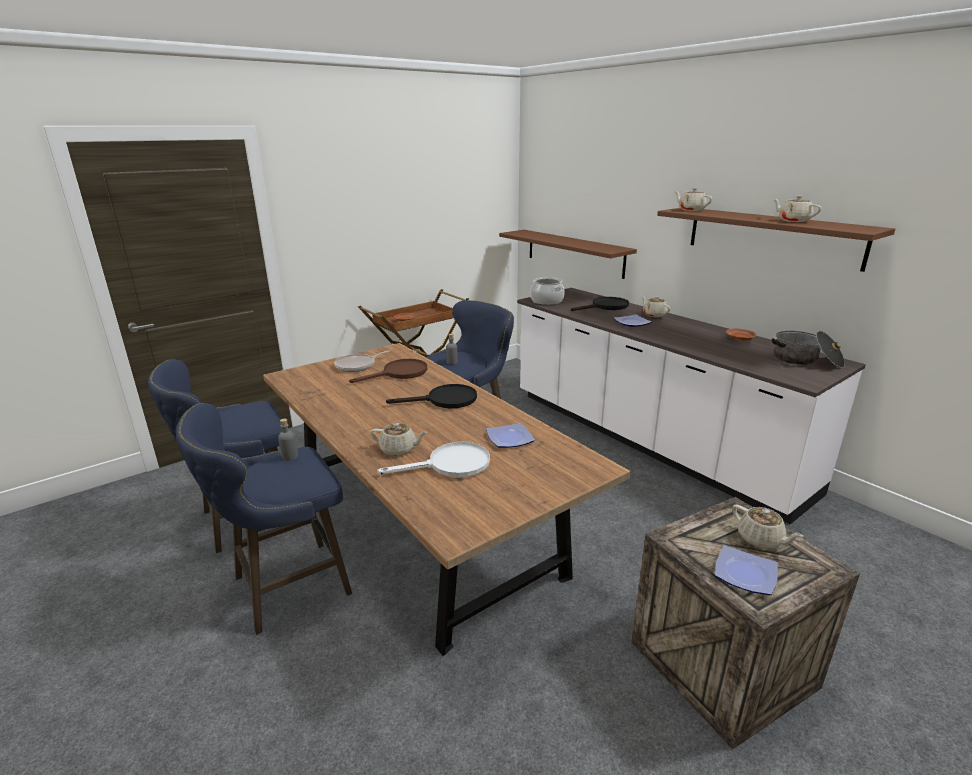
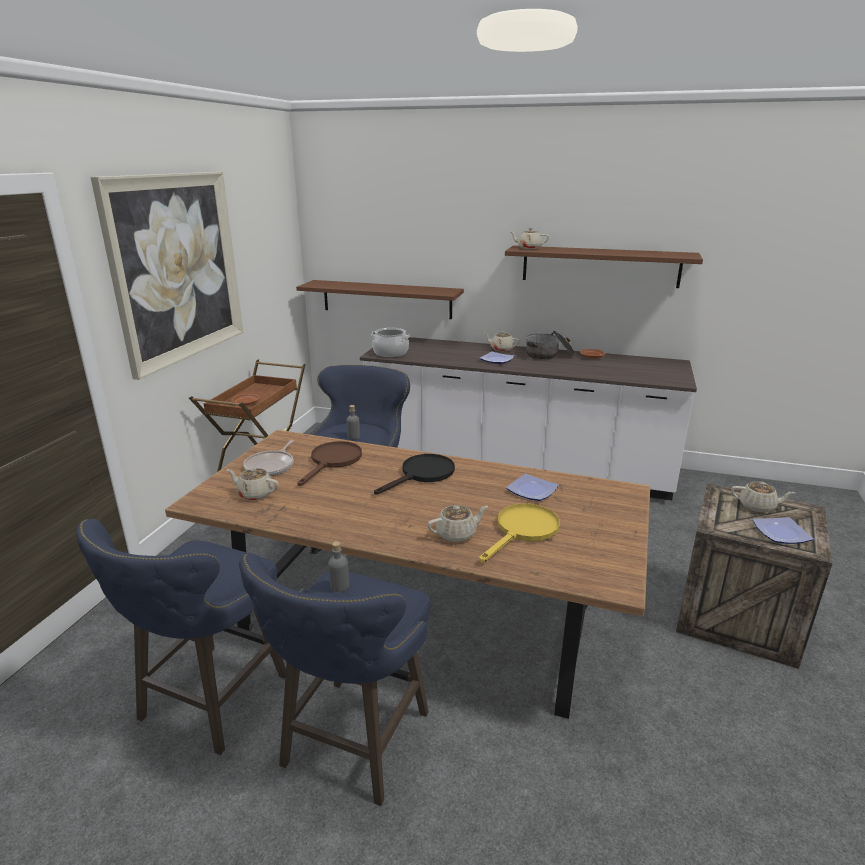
camera: 35 degrees left, 0 degrees up
white frying pan [377,442,490,478] -> yellow frying pan [479,503,560,562]
black frying pan [571,297,629,311] -> none
cooking pot [772,331,845,368] -> cooking pot moved to [526,331,575,359]
beige teapot [773,196,822,222] -> beige teapot moved to [227,468,279,500]
none -> picture [91,172,243,380]

